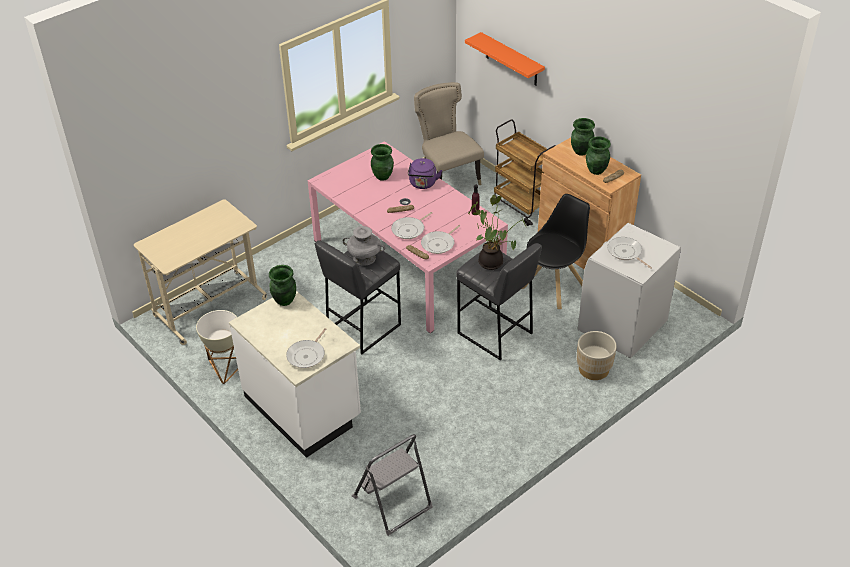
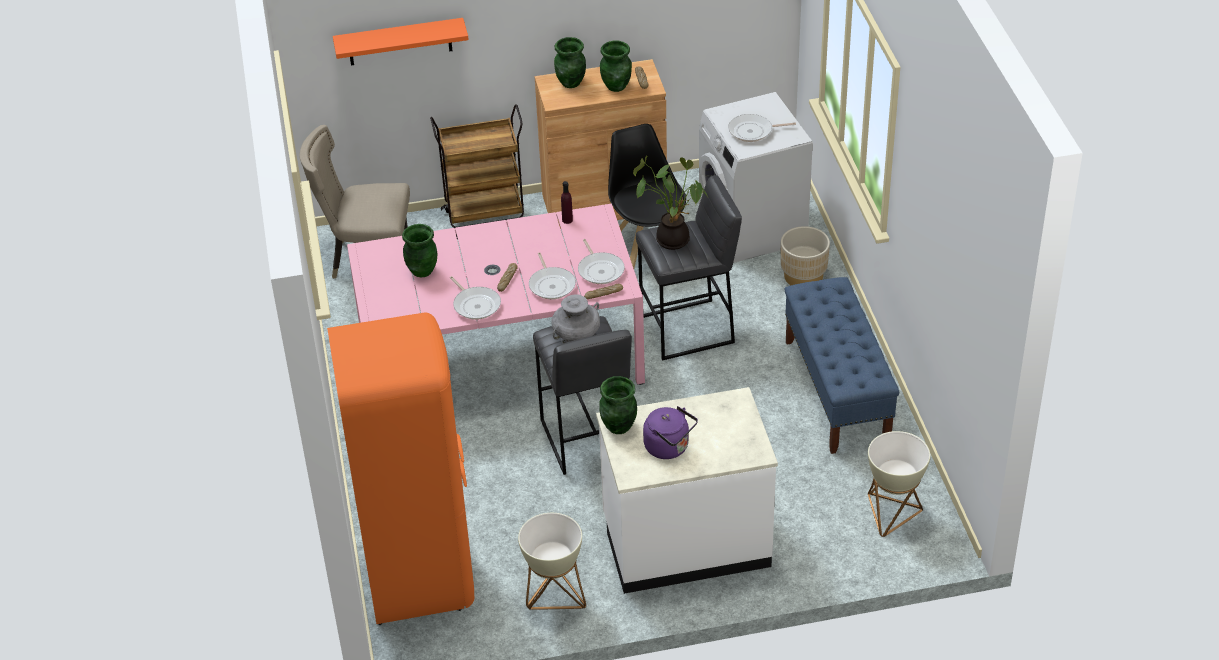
camera: 60 degrees left, 0 degrees up
beige desk [134,199,267,345] -> orange fridge [327,313,474,625]
frying pan [286,328,326,368] -> frying pan moved to [450,276,501,320]
grey step ladder [352,434,433,536] -> planter [868,431,930,537]
purple kettle [408,158,442,189] -> purple kettle moved to [643,406,698,459]
none -> blue bench [785,277,899,454]

